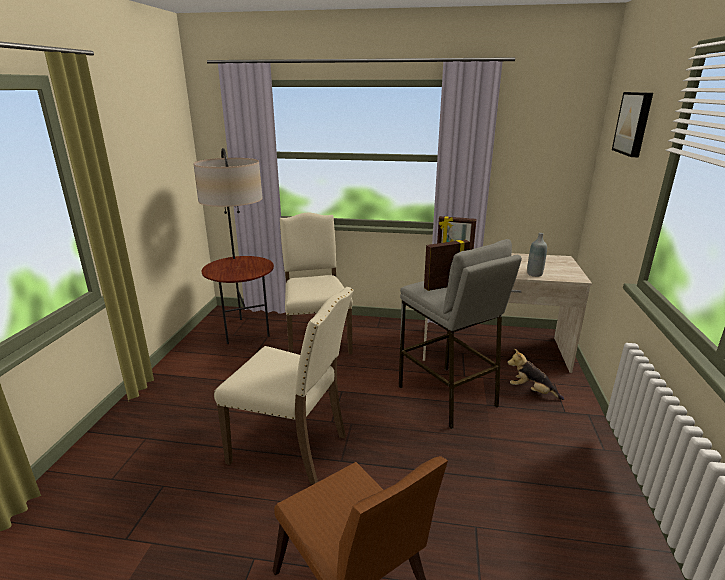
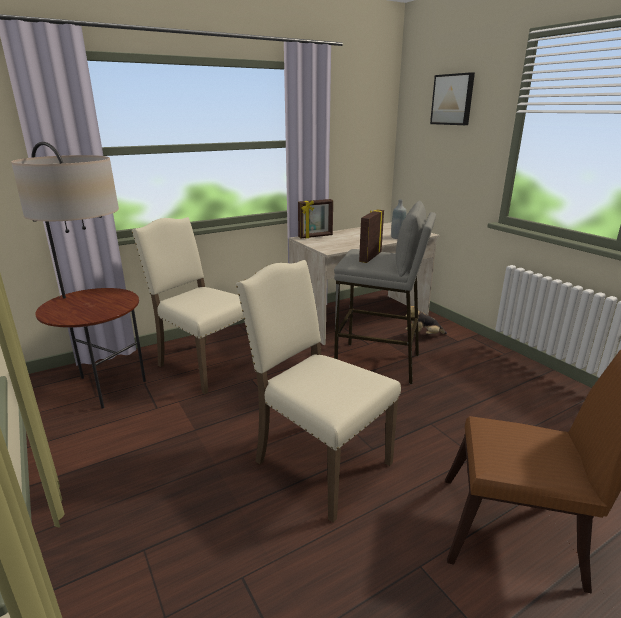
camera: 40 degrees left, 0 degrees up
beige chair [214,287,354,484] -> beige chair turned 120 degrees counterclockwise [236,260,401,522]

